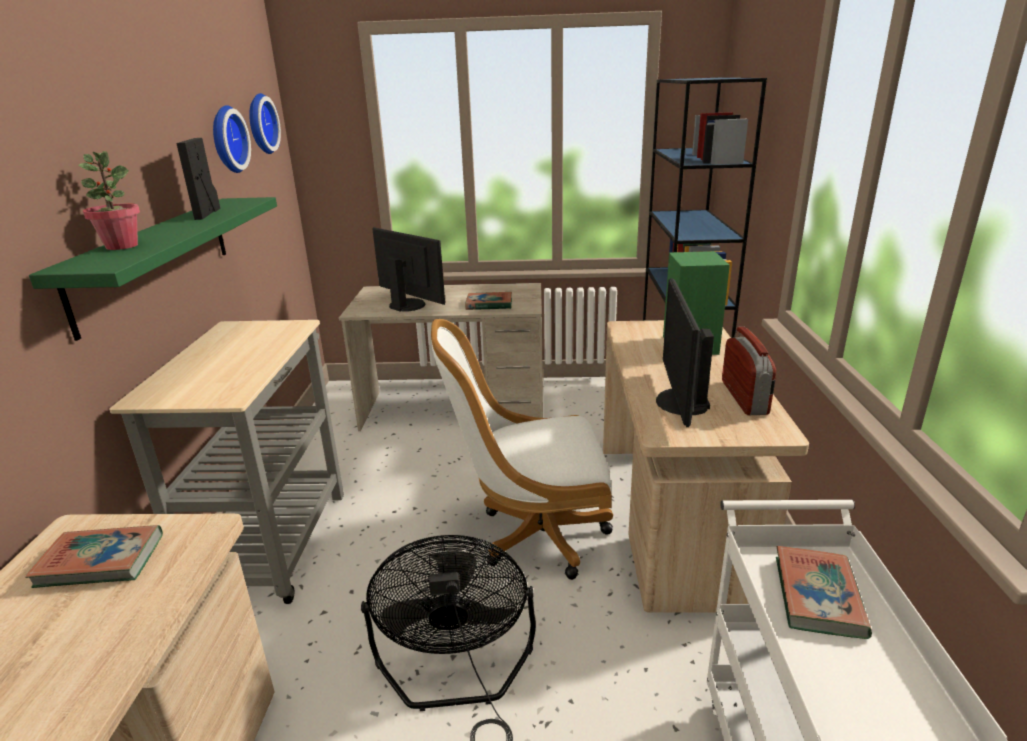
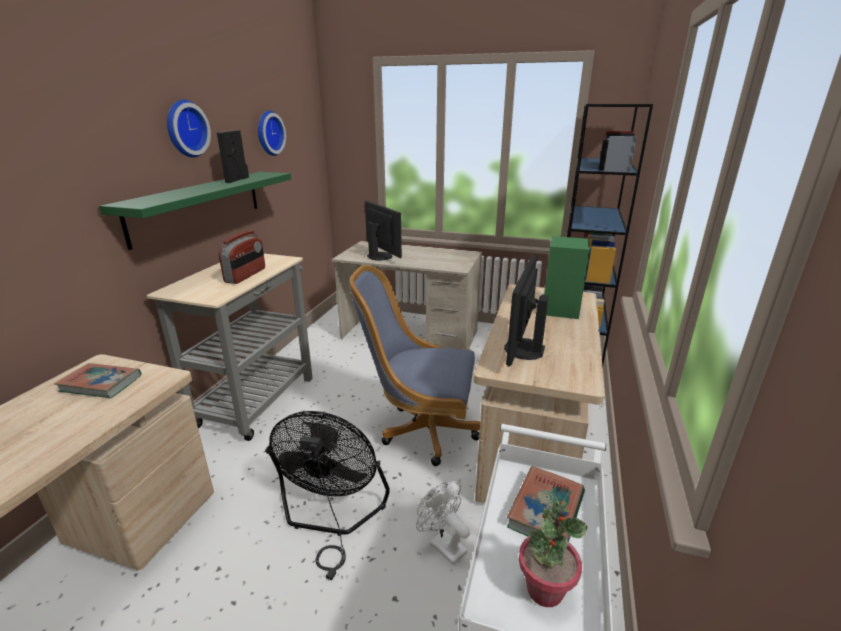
camera: 15 degrees right, 0 degrees up
potted plant [78,151,140,250] -> potted plant moved to [519,499,587,607]
wall clock [249,93,281,154] -> wall clock moved to [167,100,211,158]
white office chair [431,319,613,580] -> blue office chair [350,265,480,466]
book [465,292,512,310] -> none
radio [722,327,776,415] -> radio moved to [219,230,265,284]
none -> white fan [416,481,470,565]

